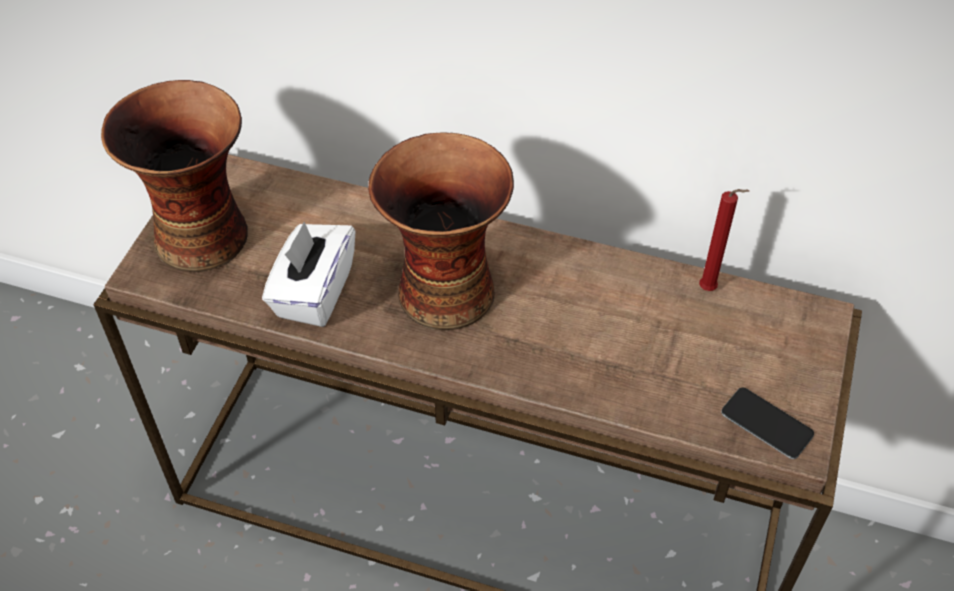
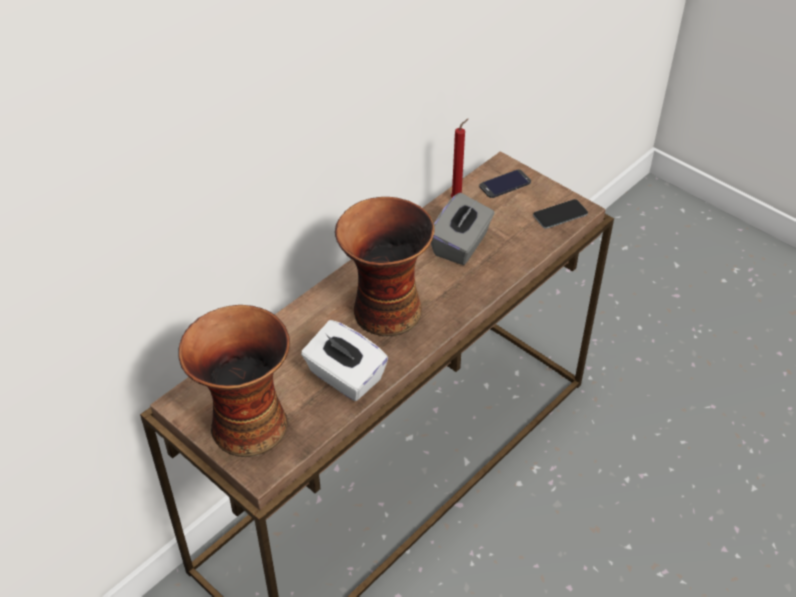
camera: 65 degrees left, 5 degrees down
none -> grey tissue box [431,192,495,265]
none -> phone [479,169,531,198]

